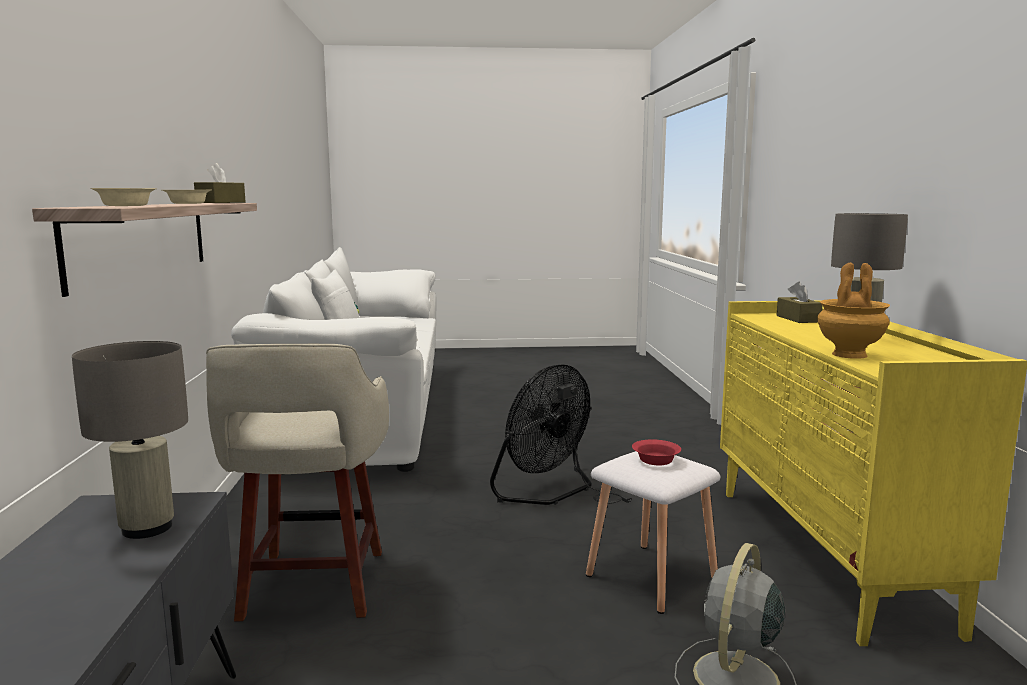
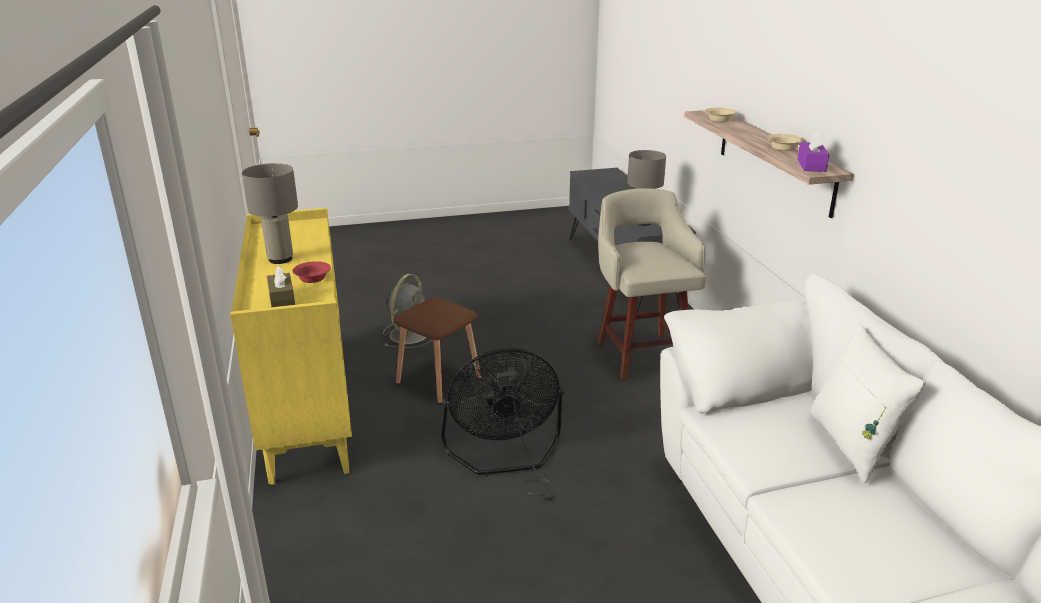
camera: 170 degrees right, 15 degrees up
brown tissue box [194,163,246,203] -> purple tissue box [797,132,829,172]
black fan [490,365,632,505] -> black fan turned 135 degrees counterclockwise [441,348,564,501]
white stool [586,451,721,614] -> brown stool [393,297,481,404]
red bowl [632,439,681,465] -> red bowl moved to [292,261,331,283]
brown vase [817,263,890,359] -> none

